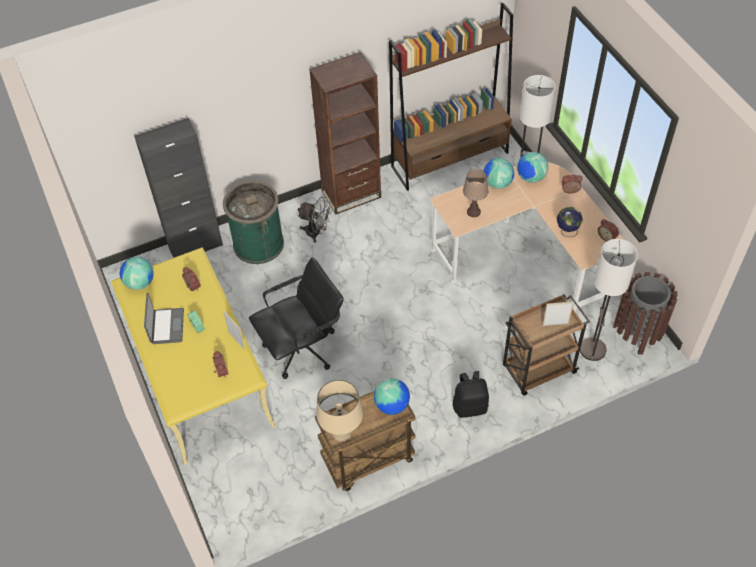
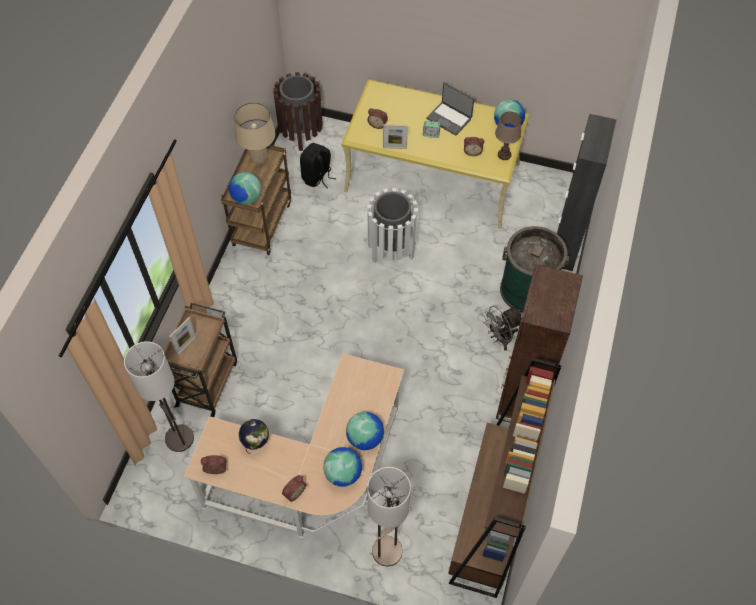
camera: 130 degrees right, 5 degrees up
black office chair [249,257,344,379] -> white trash can [367,188,418,263]
black backpack [453,371,489,418] -> black backpack moved to [300,143,336,189]
brown table lamp [463,169,488,217] -> brown table lamp moved to [495,111,521,160]
brown trash can [613,272,678,355] -> brown trash can moved to [273,72,323,151]

